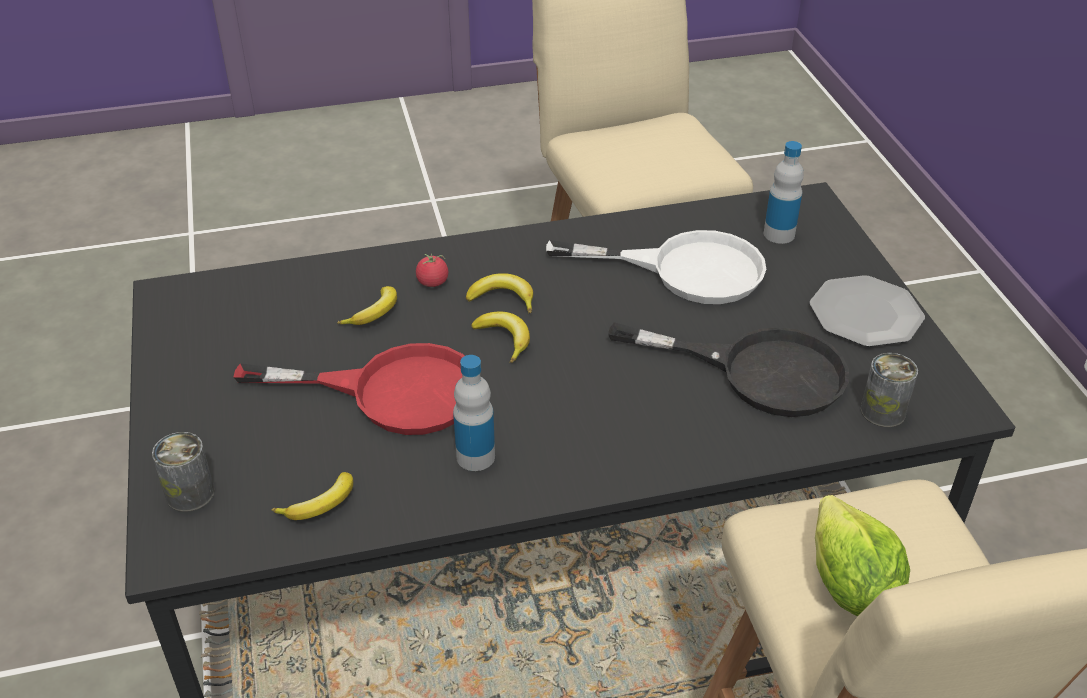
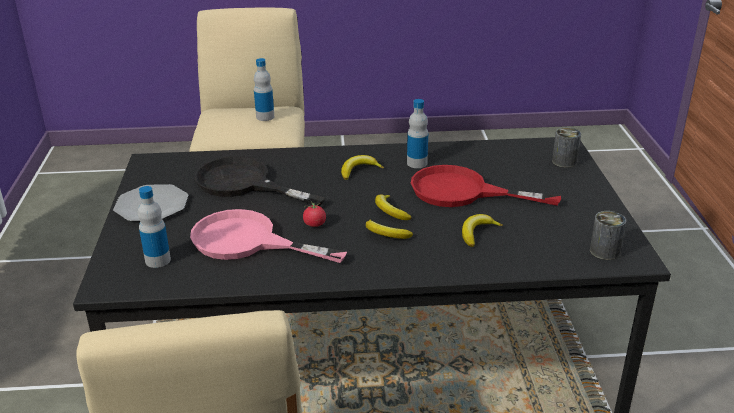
camera: 170 degrees left, 10 degrees down
banana [272,472,353,520] -> banana moved to [341,155,384,180]
tomato [416,254,448,287] -> tomato moved to [303,201,326,227]
white frying pan [546,230,766,304] -> pink frying pan [190,209,347,263]
lettuce [815,495,910,617] -> bottle [254,58,274,121]
can [861,353,918,427] -> can moved to [590,211,626,260]

